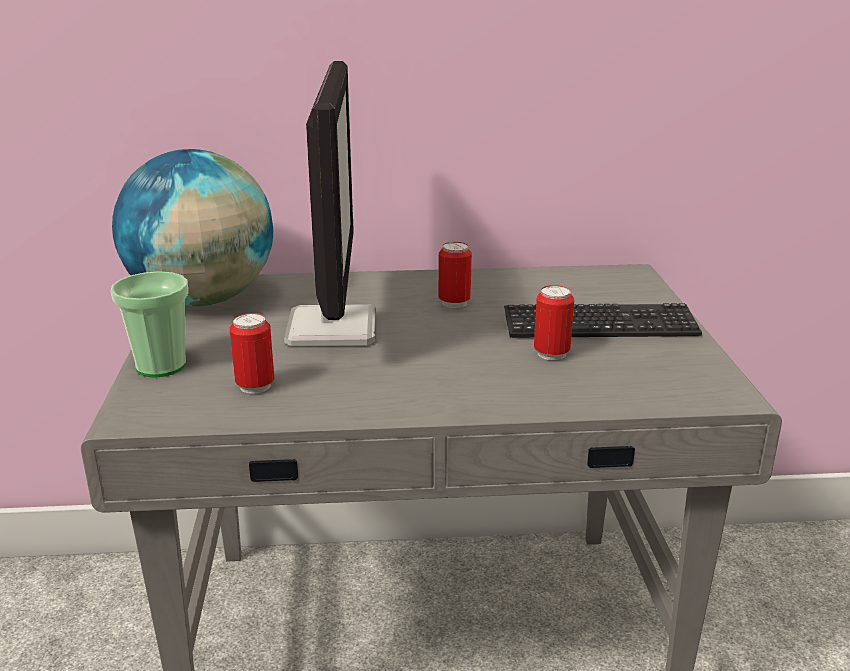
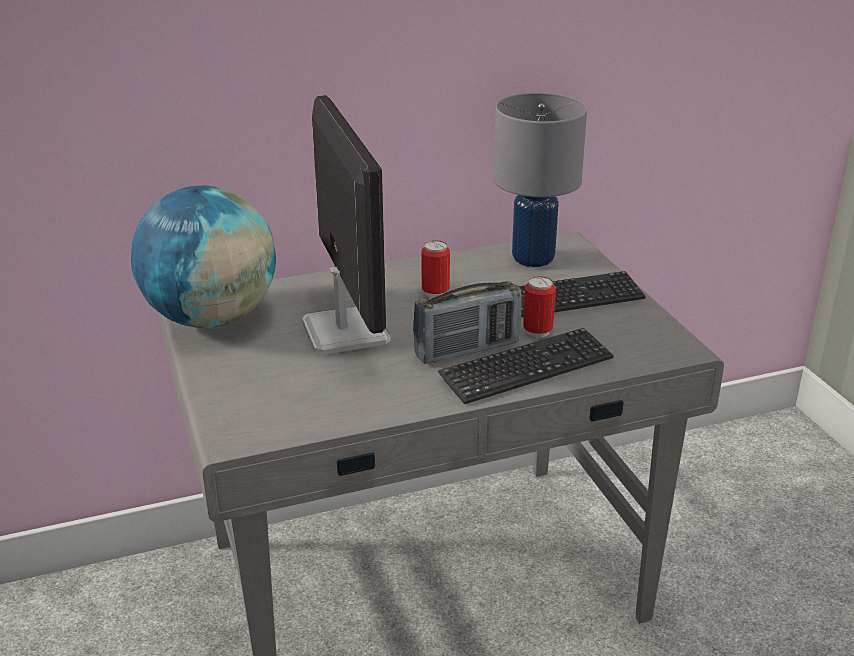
camera: 15 degrees left, 5 degrees up
cup [111,271,188,378] -> none
can [229,313,274,394] -> none
none -> radio [413,281,522,364]
none -> keyboard [438,328,614,404]
none -> grey table lamp [494,92,587,267]

